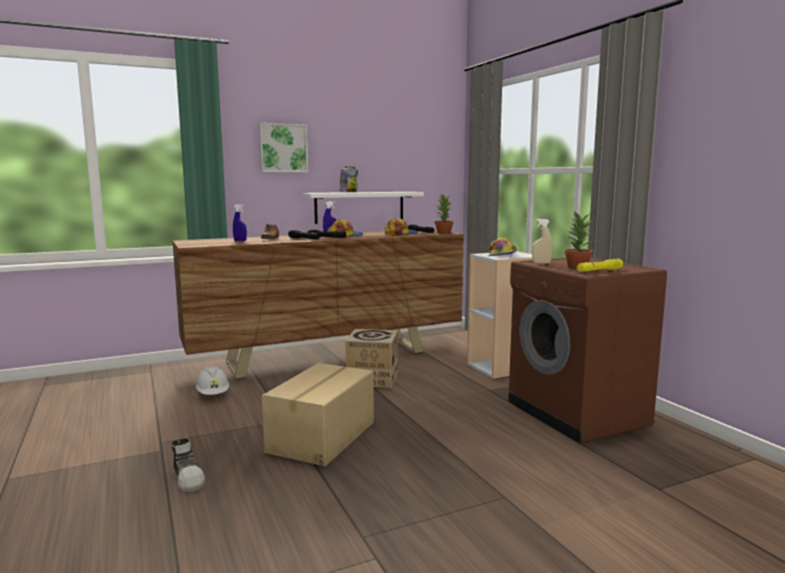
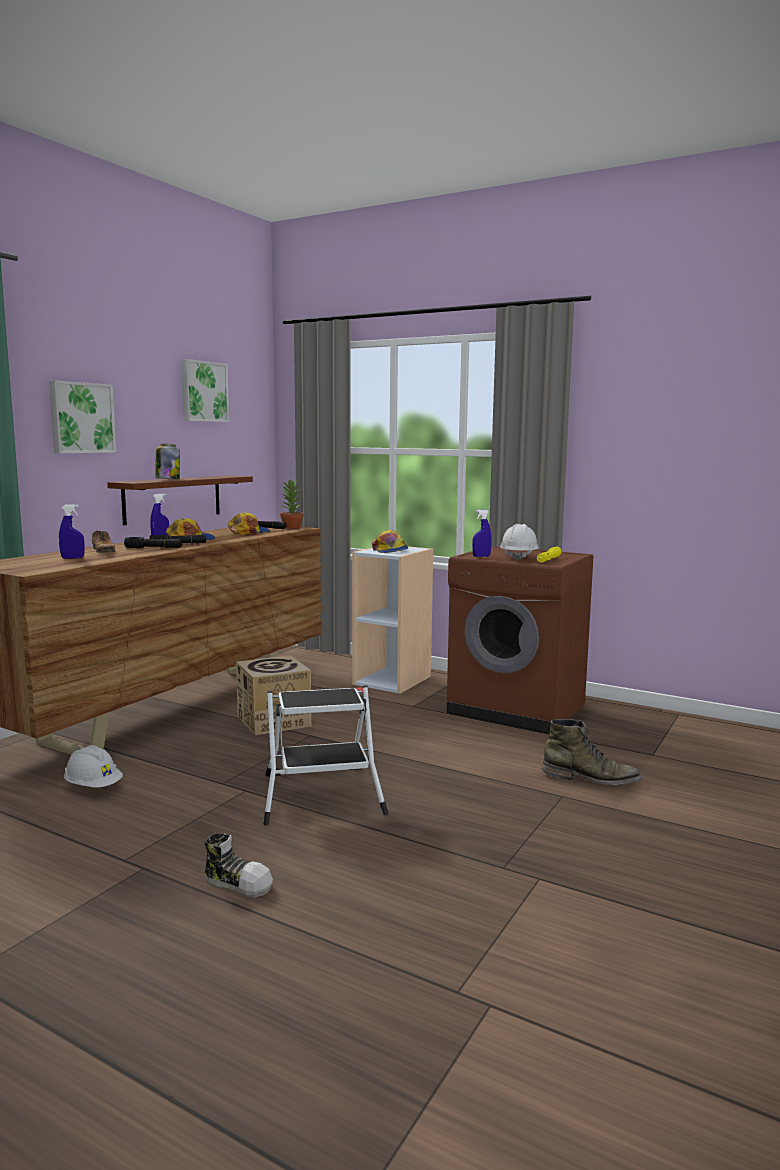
camera: 35 degrees left, 0 degrees up
cardboard box [262,363,374,466] -> step ladder [263,686,388,825]
white shelf [303,192,424,224] -> brown shelf [107,475,253,525]
beige spray bottle [532,219,553,264] -> blue spray bottle [472,509,492,557]
potted plant [564,212,593,268] -> white hard hat [500,524,539,561]
none -> picture [181,359,229,422]
none -> green boot [542,719,641,785]

